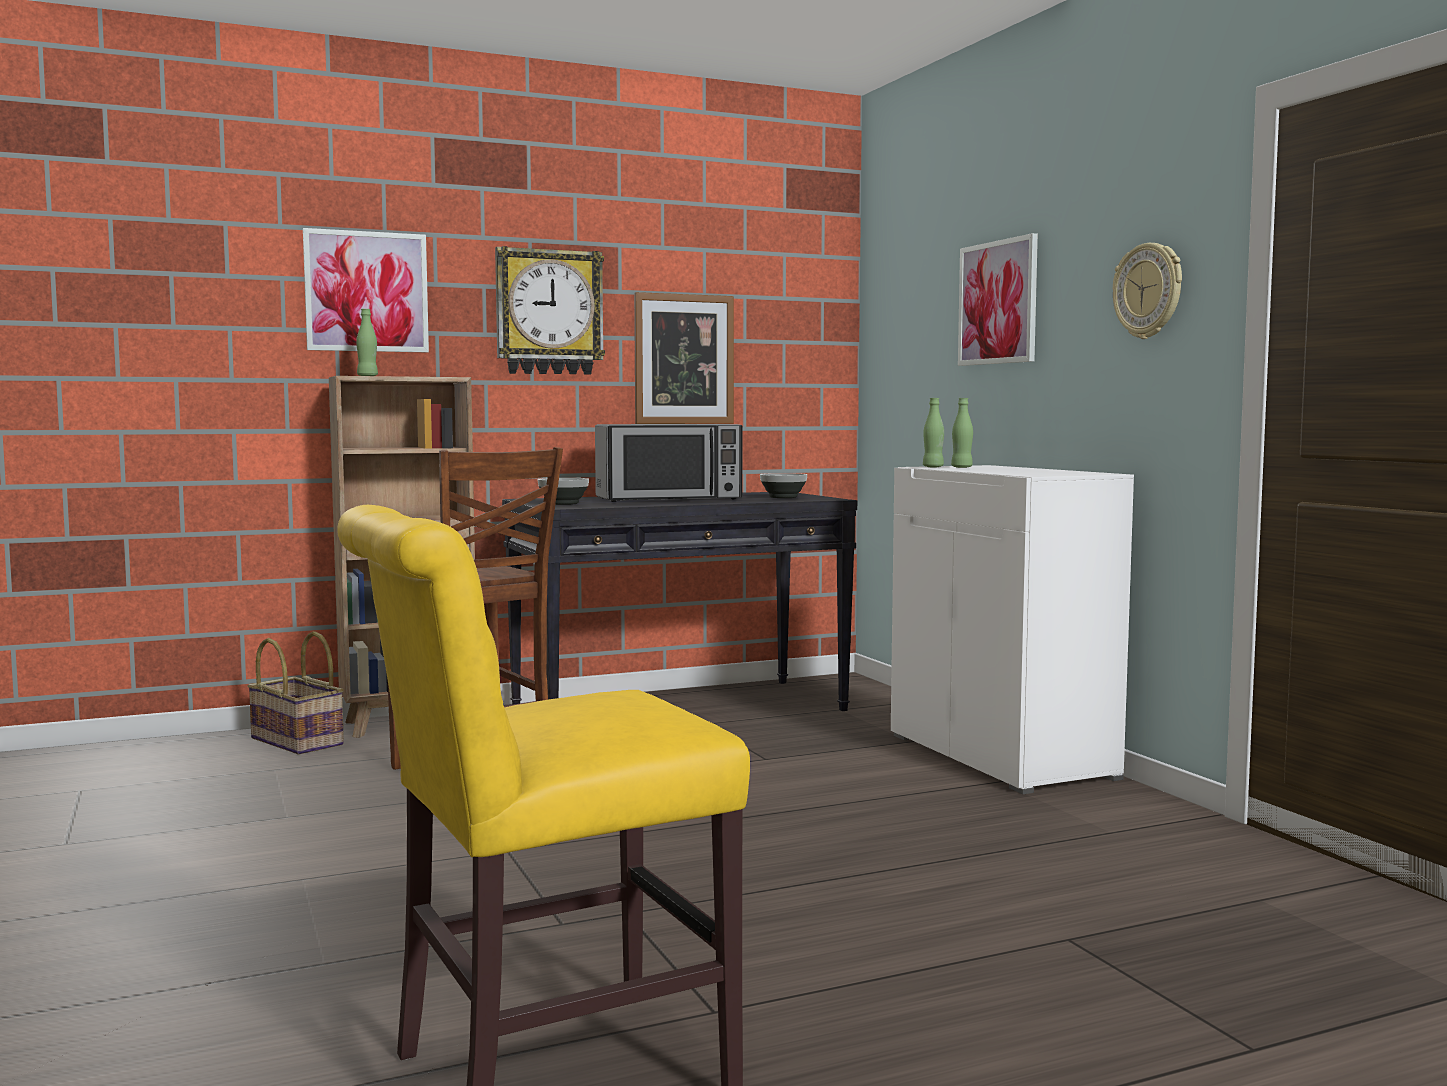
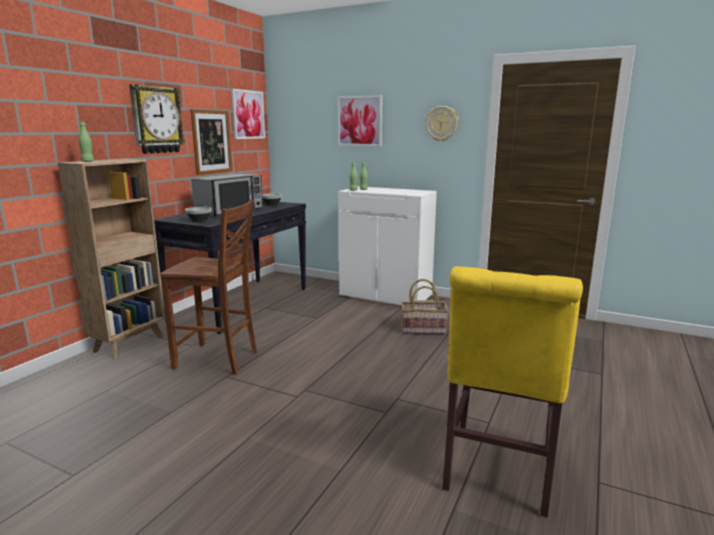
camera: 40 degrees left, 10 degrees up
basket [247,631,344,754] -> basket moved to [401,279,448,334]
picture [303,228,429,352] -> picture moved to [231,89,265,139]

